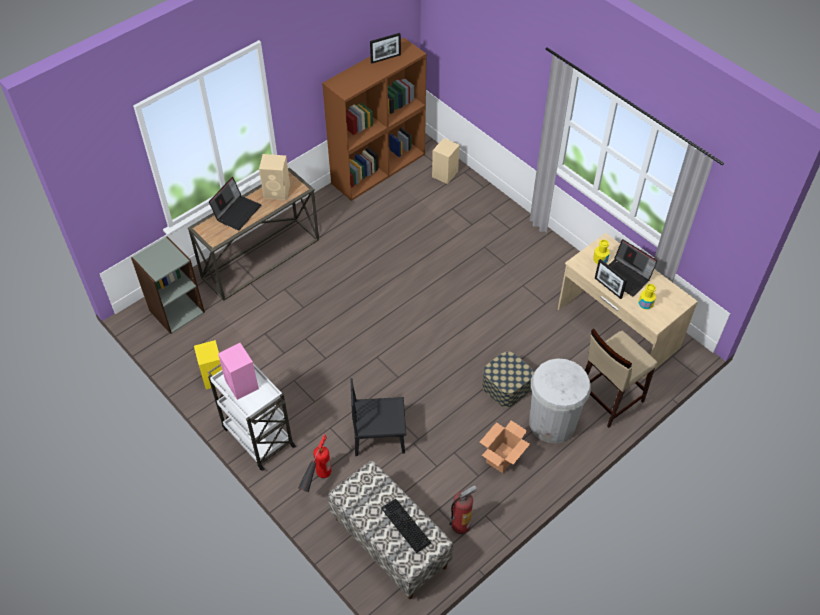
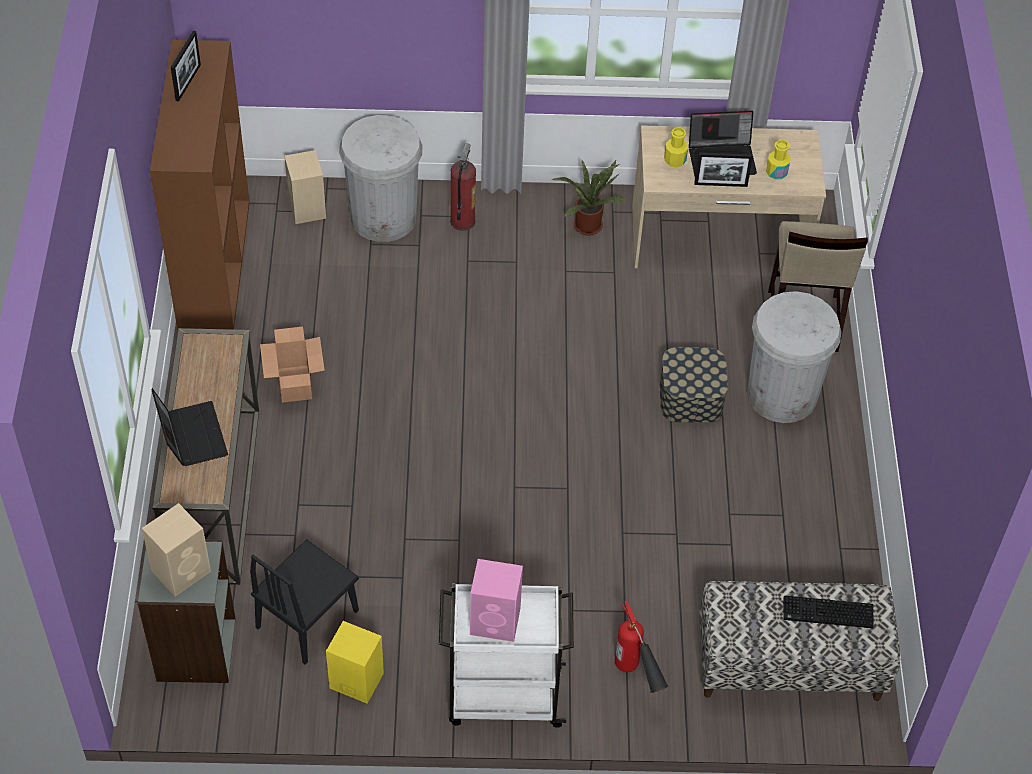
camera: 50 degrees left, 0 degrees up
beige speaker [259,154,290,200] -> beige speaker moved to [142,503,211,596]
black chair [350,378,406,456] -> black chair moved to [250,539,359,664]
fire extinguisher [449,485,477,534] -> fire extinguisher moved to [450,143,476,231]
cardboard box [480,420,530,473] -> cardboard box moved to [260,327,325,403]
none -> white trash can [339,115,422,242]
none -> potted plant [552,159,626,236]

